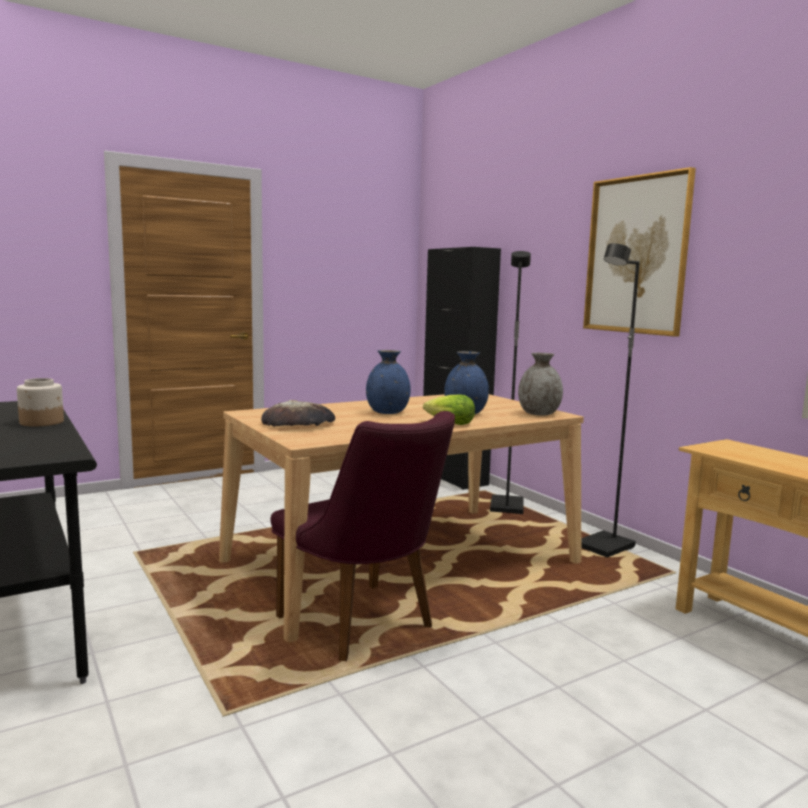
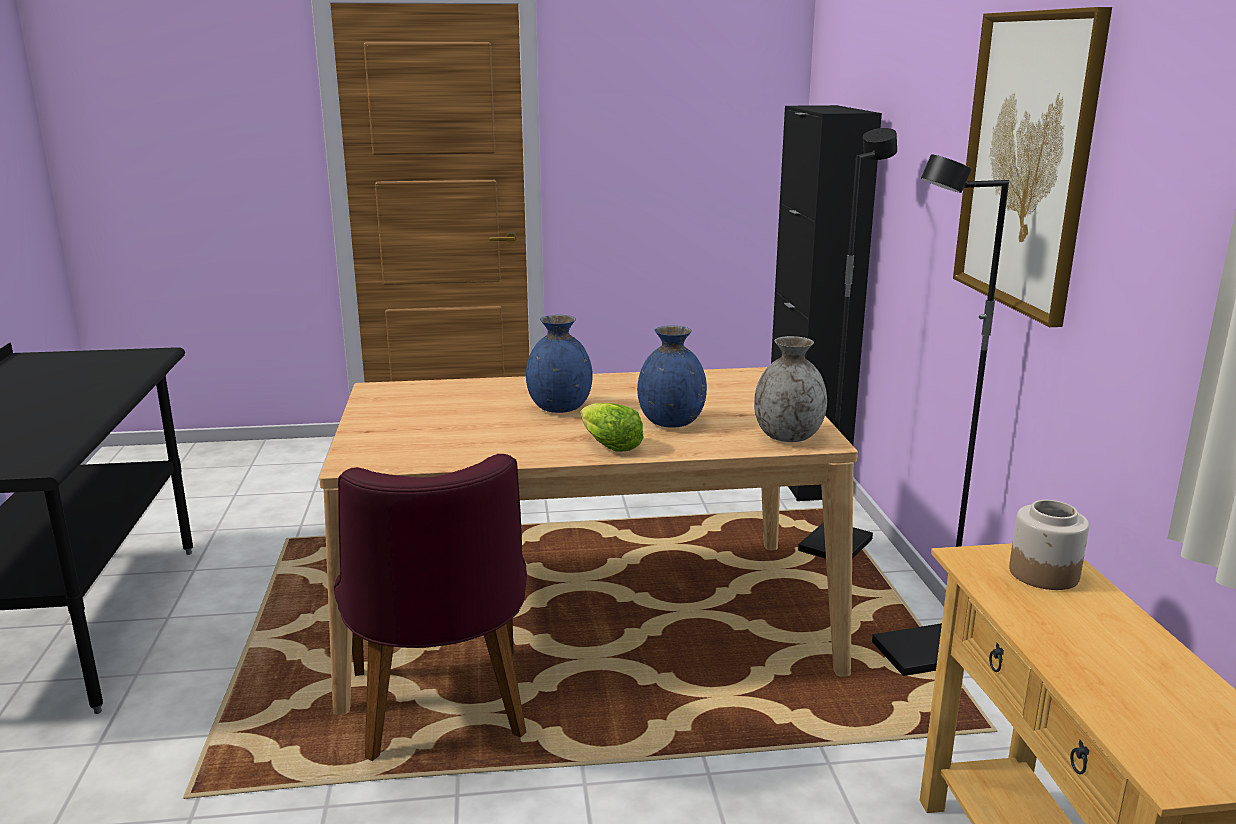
camera: 25 degrees right, 10 degrees up
jar [17,378,64,426] -> jar moved to [1009,500,1089,590]
bread [261,400,335,427] -> none

